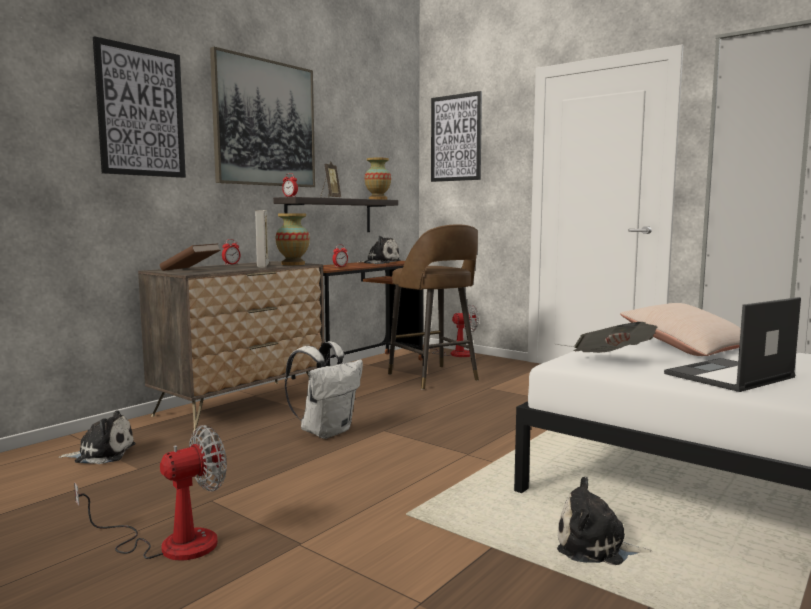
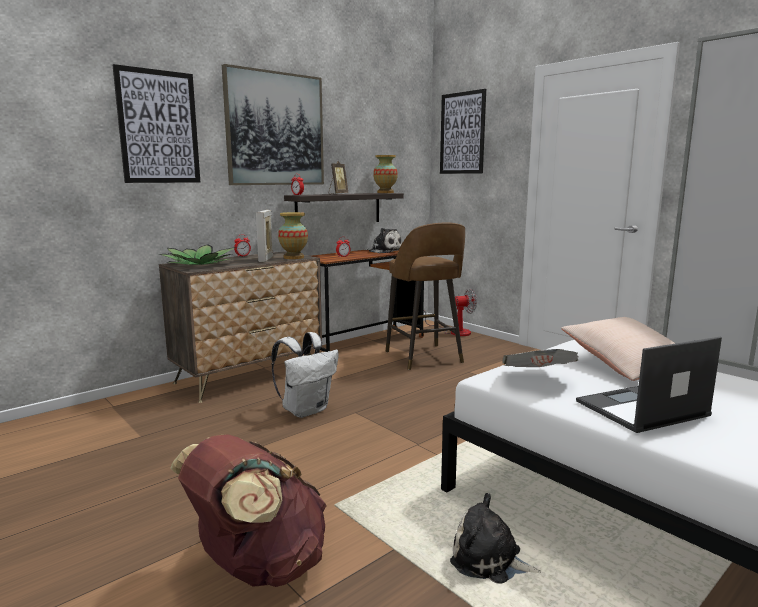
camera: 10 degrees right, 5 degrees up
plush toy [59,410,135,464] -> none
fan [74,425,227,561] -> none
brown book [160,243,220,271] -> potted plant [159,244,236,265]
none -> brown backpack [170,434,327,587]

